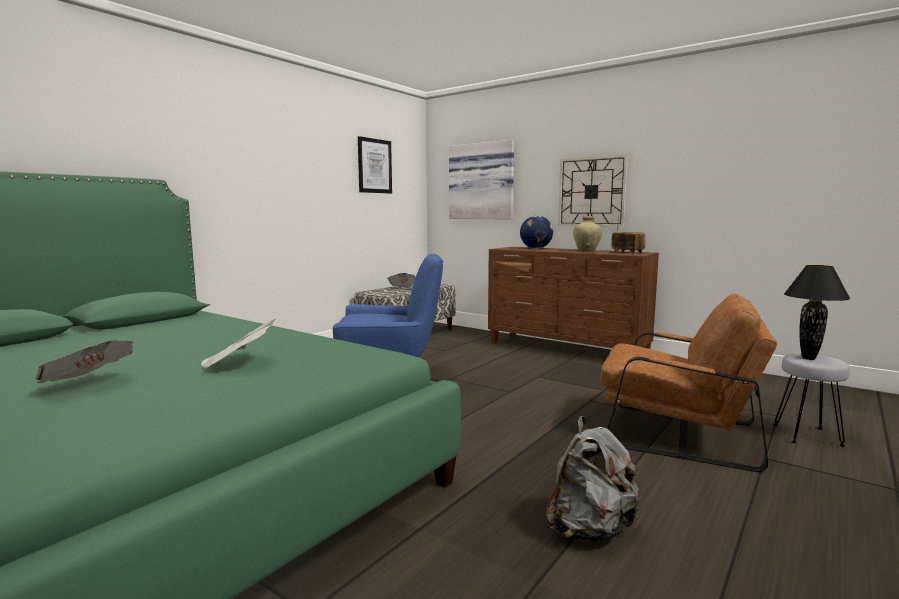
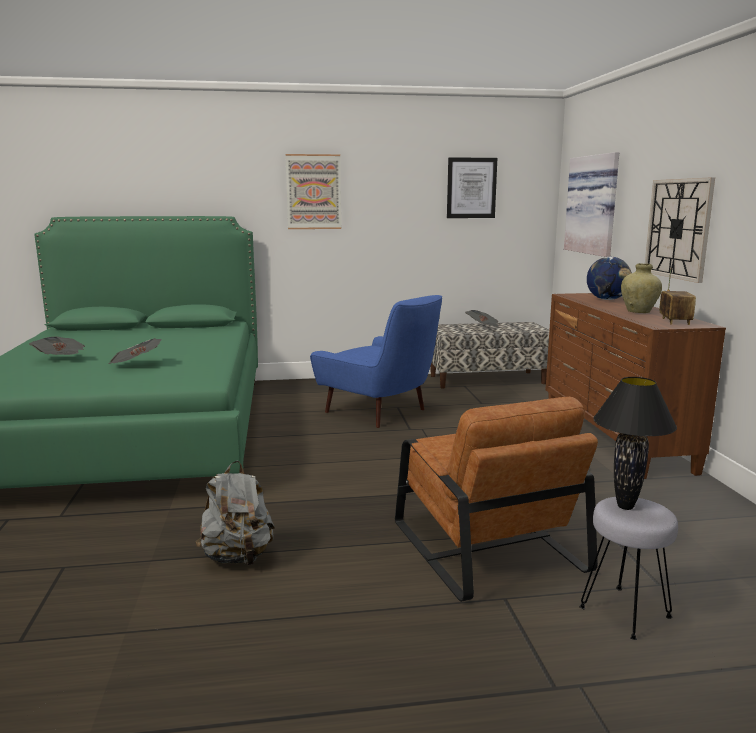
camera: 45 degrees right, 5 degrees up
none -> picture [285,154,341,229]

